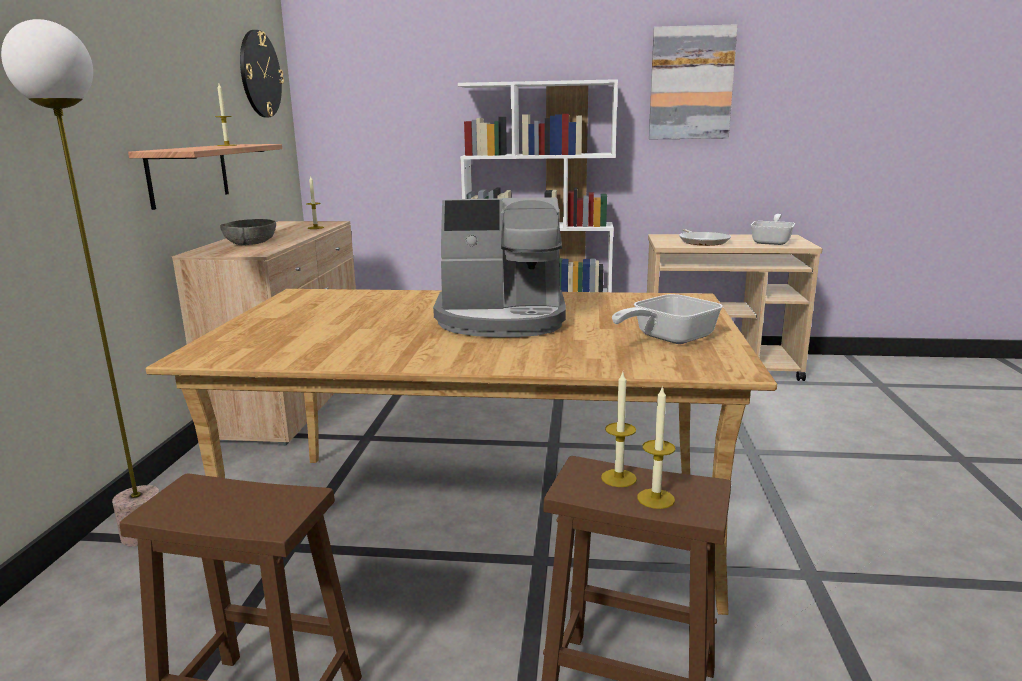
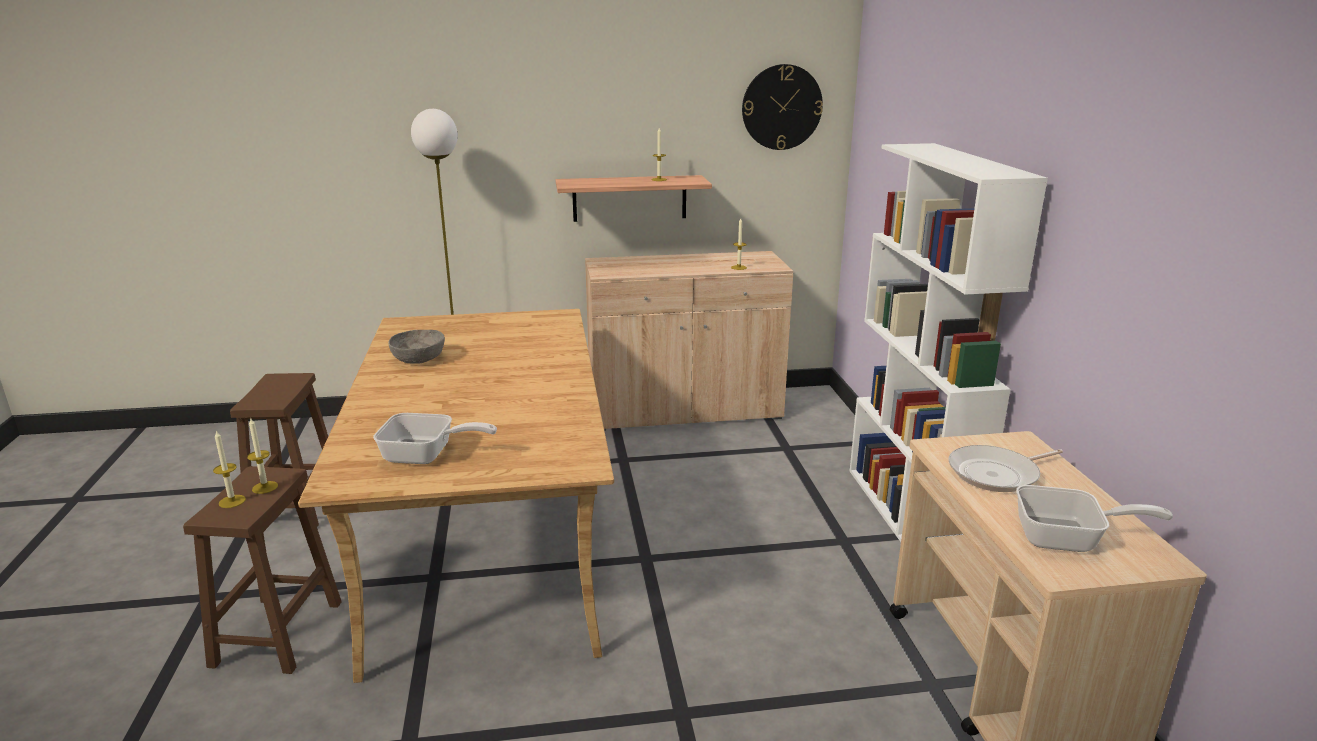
camera: 75 degrees right, 5 degrees up
grey bowl [220,219,276,246] -> grey bowl moved to [388,330,445,364]
coffee machine [433,197,566,338] -> none
frying pan [612,294,723,344] -> frying pan turned 150 degrees clockwise [373,413,497,464]
picture [649,24,738,139] -> none

